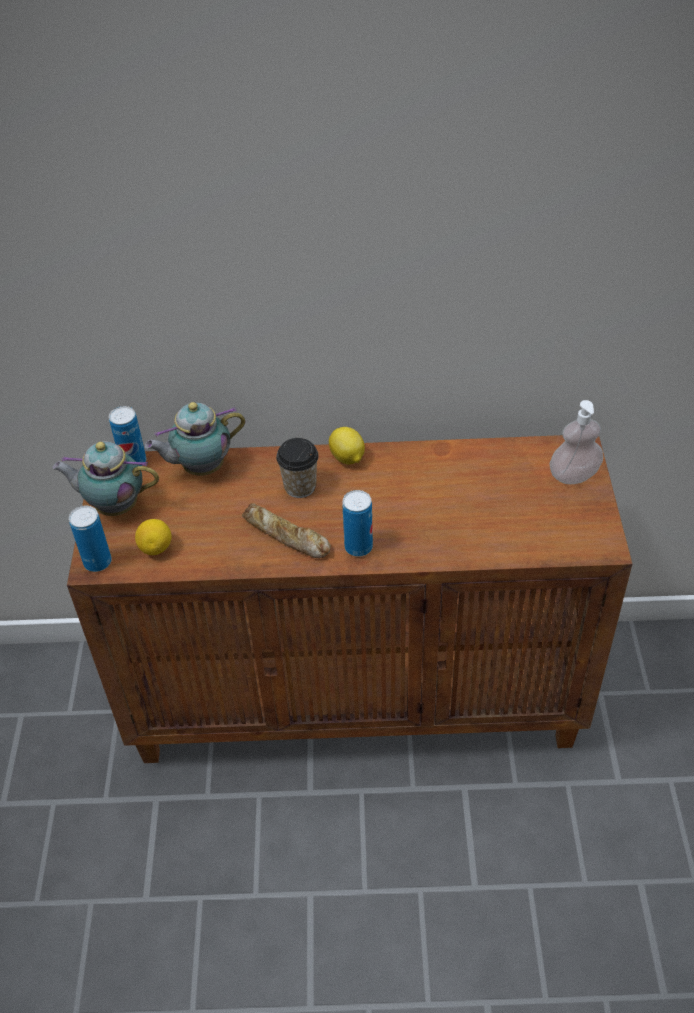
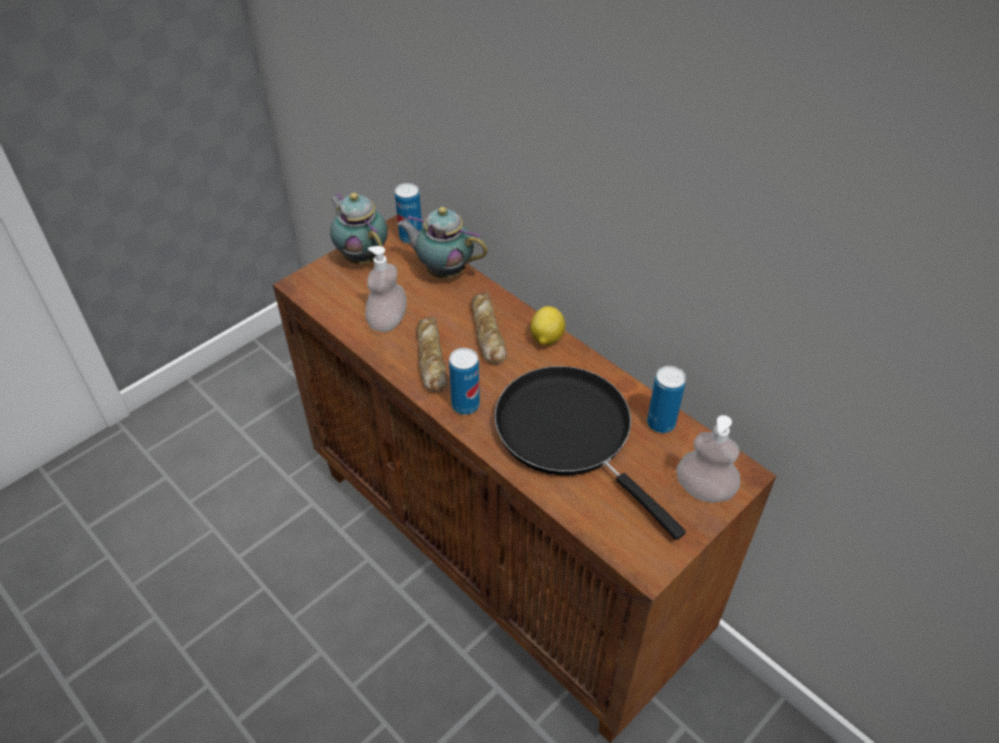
camera: 45 degrees right, 0 degrees up
can [69,505,112,572] -> can moved to [647,366,686,433]
lemon [135,519,172,555] -> none
cup [276,438,319,498] -> bread [472,292,507,364]
none -> soap dispenser [365,246,407,332]
none -> black frying pan [494,366,686,540]

